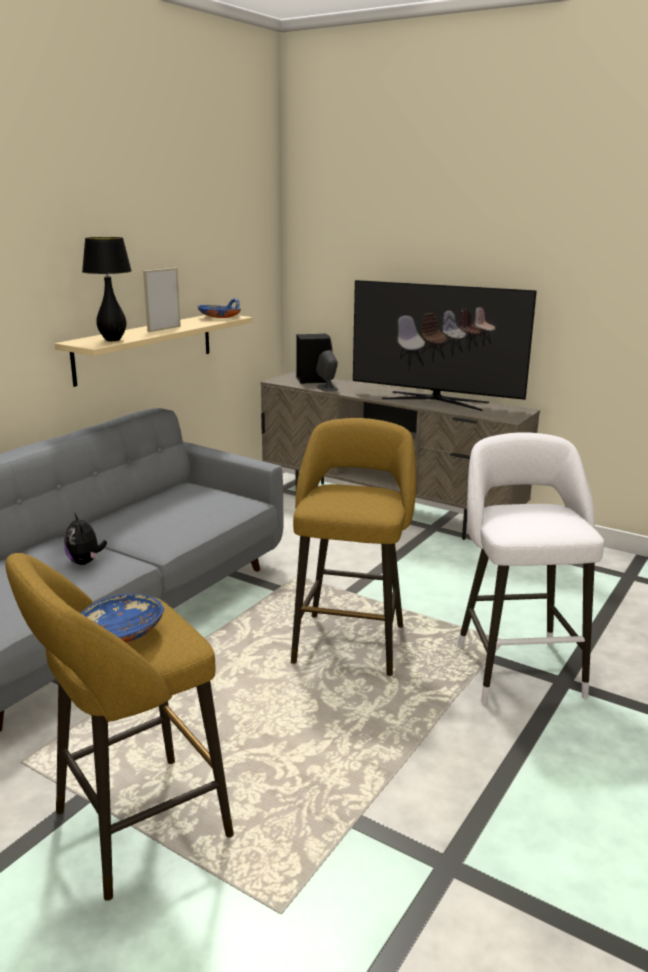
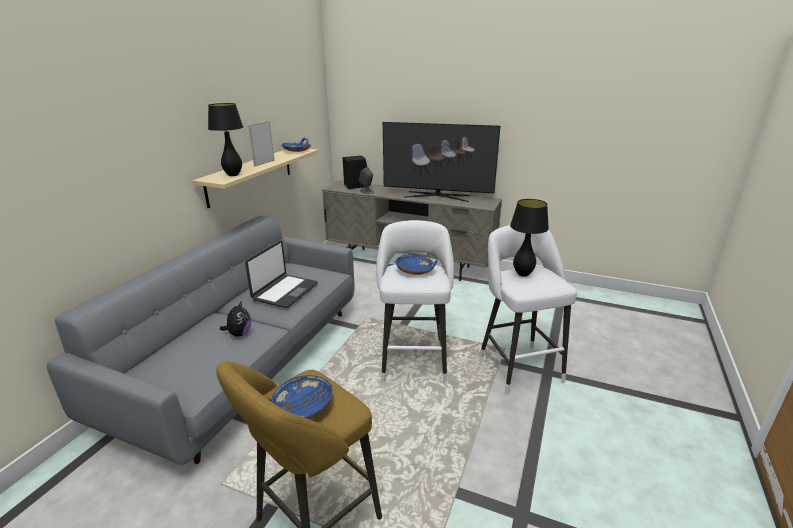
camera: 10 degrees left, 5 degrees up
plush toy [64,514,107,565] -> plush toy turned 135 degrees counterclockwise [220,302,251,337]
yellow stool [291,418,416,676] -> white stool [376,220,454,383]
none -> laptop [245,241,318,308]
none -> blue bowl [395,254,437,275]
none -> black table lamp [510,199,549,277]

